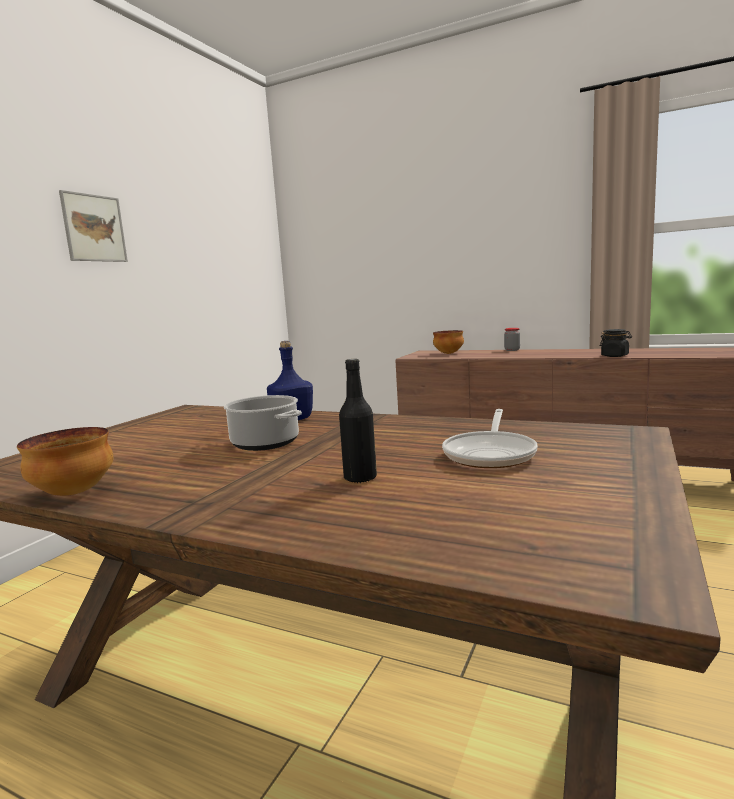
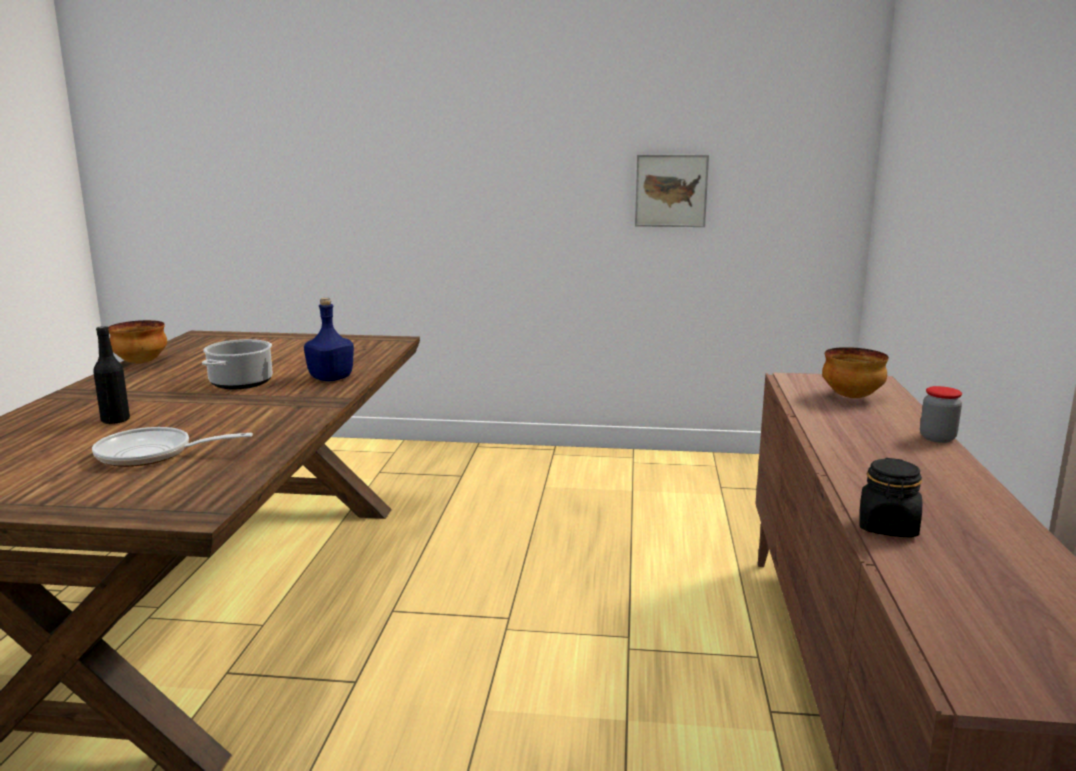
camera: 70 degrees right, 5 degrees up
picture [59,190,128,262] -> picture moved to [635,155,709,227]

